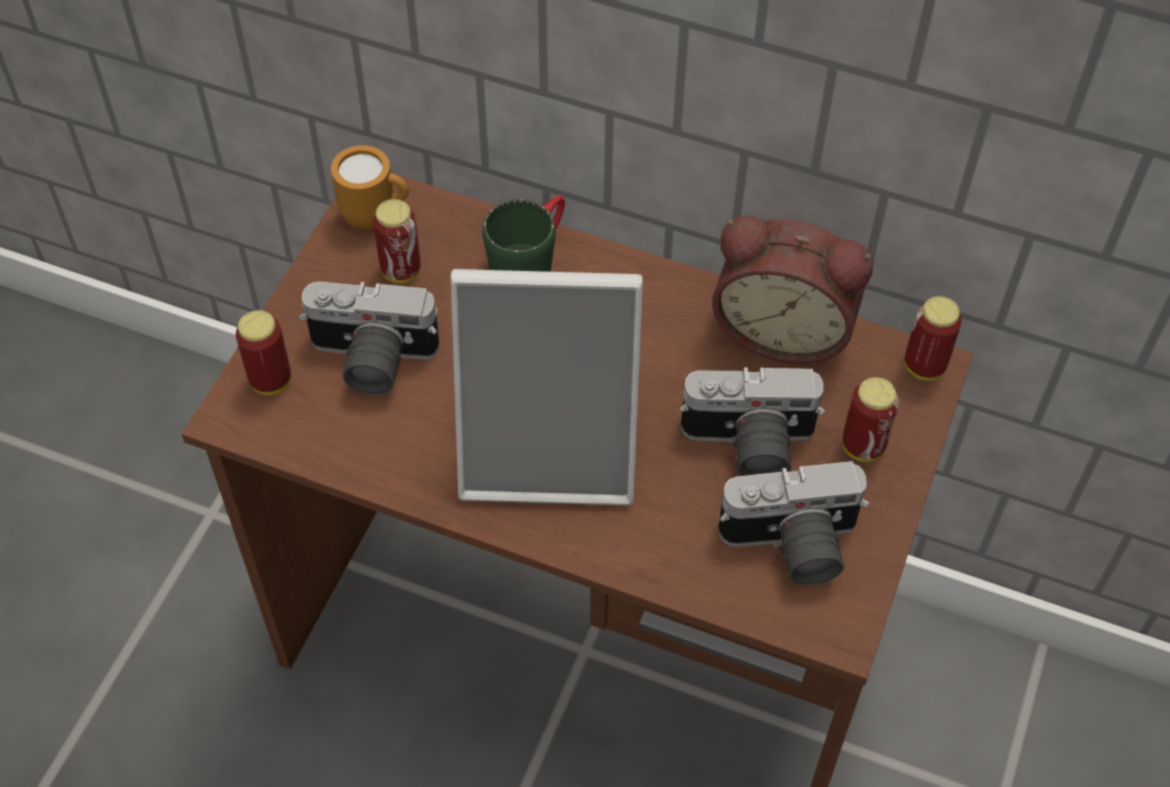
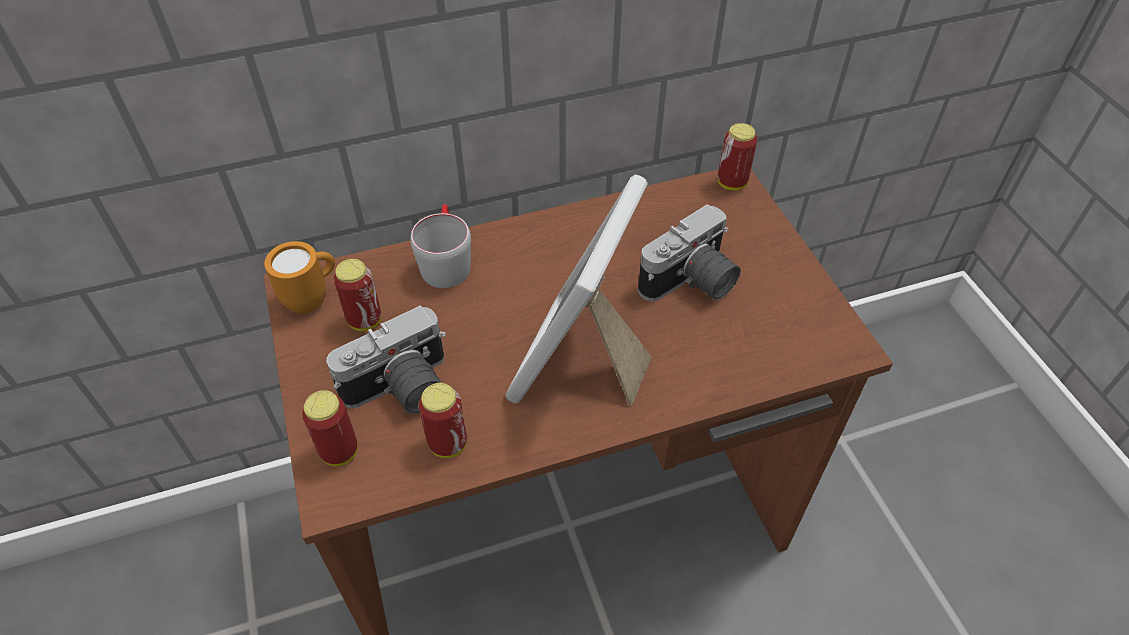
camera: 40 degrees left, 5 degrees down
picture frame [451,269,643,506] -> picture frame turned 150 degrees clockwise [506,175,652,406]
green mug [482,195,565,272] -> grey mug [410,204,471,288]
alarm clock [712,216,873,364] -> none
camera [718,461,869,585] -> none
can [842,377,899,462] -> can moved to [418,383,467,458]

